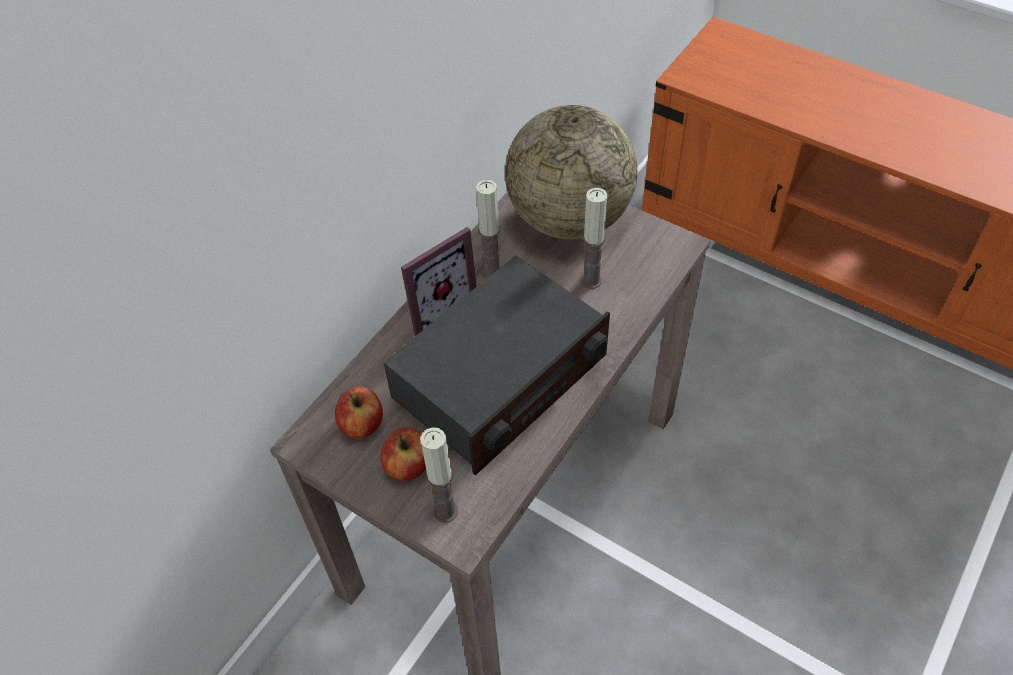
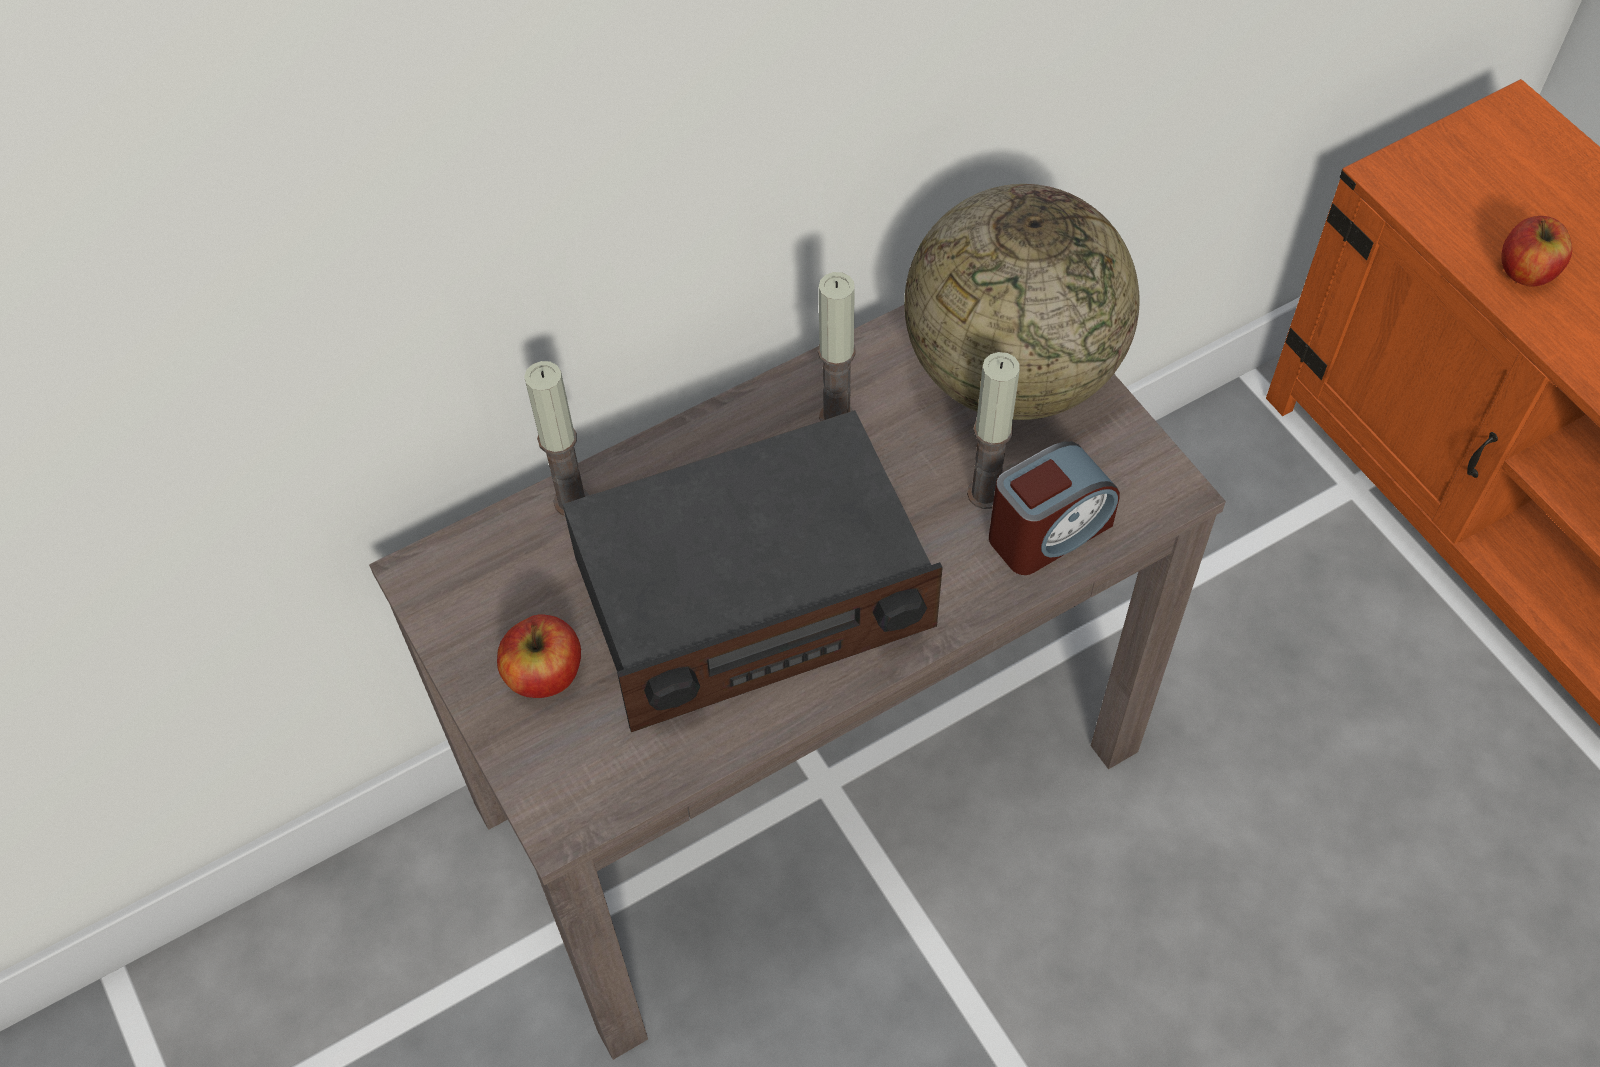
camera: 25 degrees right, 5 degrees up
apple [335,386,383,438] -> apple moved to [1501,216,1572,287]
picture frame [401,227,477,336] -> none
candle [420,427,458,523] -> candle moved to [524,361,589,516]
none -> alarm clock [989,441,1120,575]

